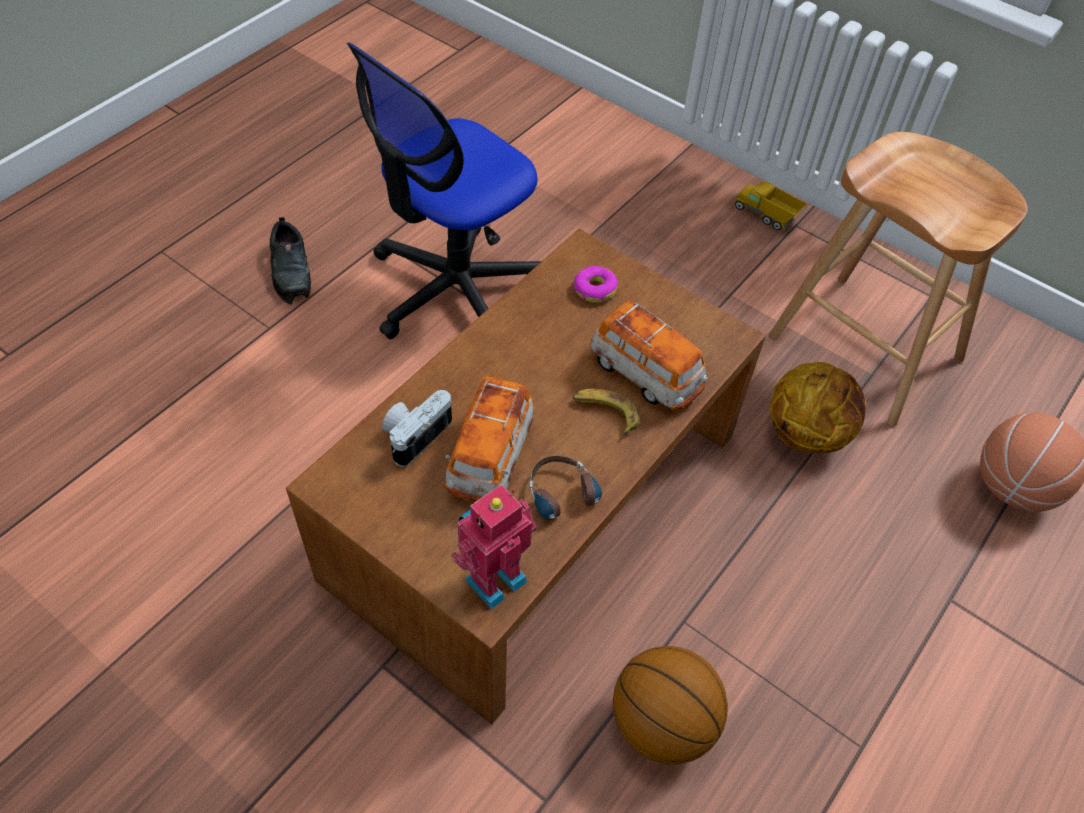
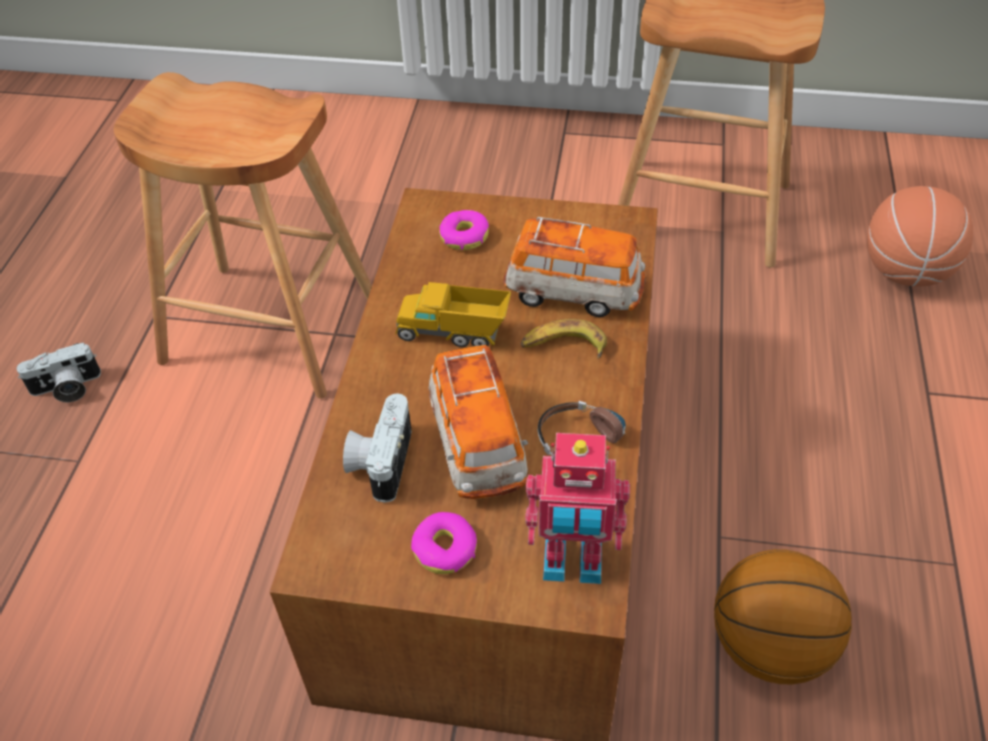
camera: 25 degrees left, 5 degrees down
black shoe [270,217,311,305] -> camera [17,342,101,402]
office chair [347,42,542,339] -> brown stool [114,72,372,399]
toy robot [451,484,537,609] -> toy robot turned 105 degrees counterclockwise [525,433,630,584]
toy truck [734,181,807,231] -> toy truck moved to [395,282,511,347]
basketball [770,362,866,454] -> none
none -> donut [411,512,477,574]

